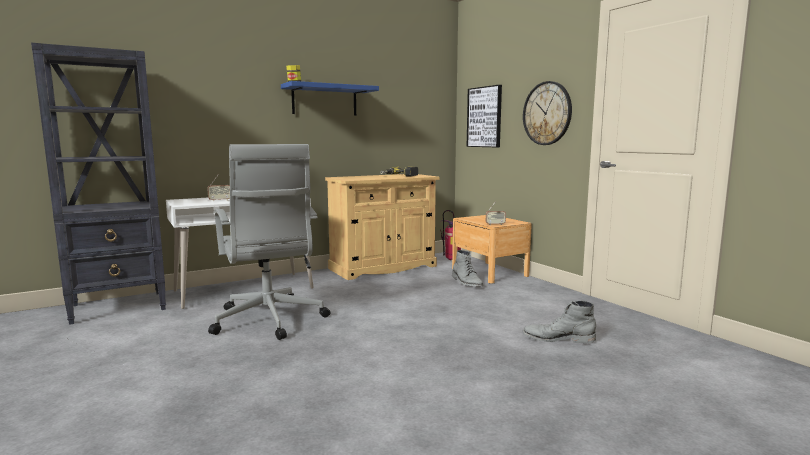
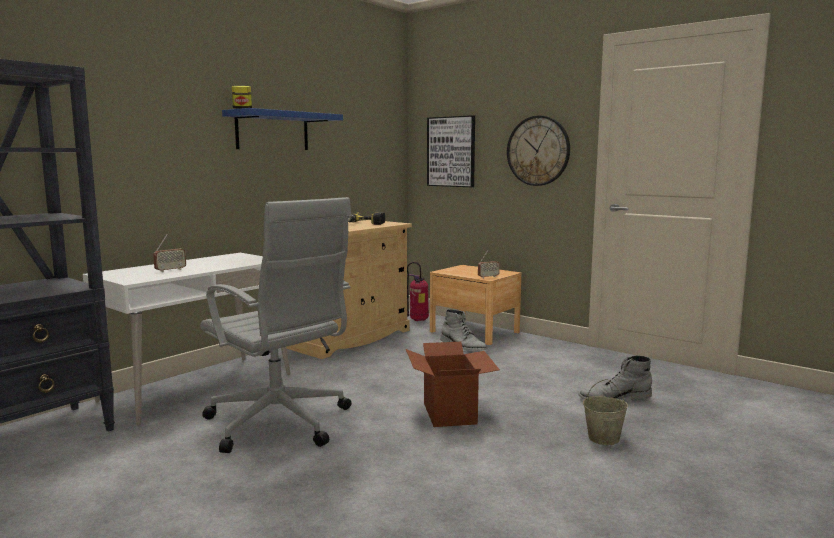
camera: 20 degrees left, 0 degrees up
none -> cardboard box [406,342,500,427]
none -> beige bucket [583,379,628,445]

